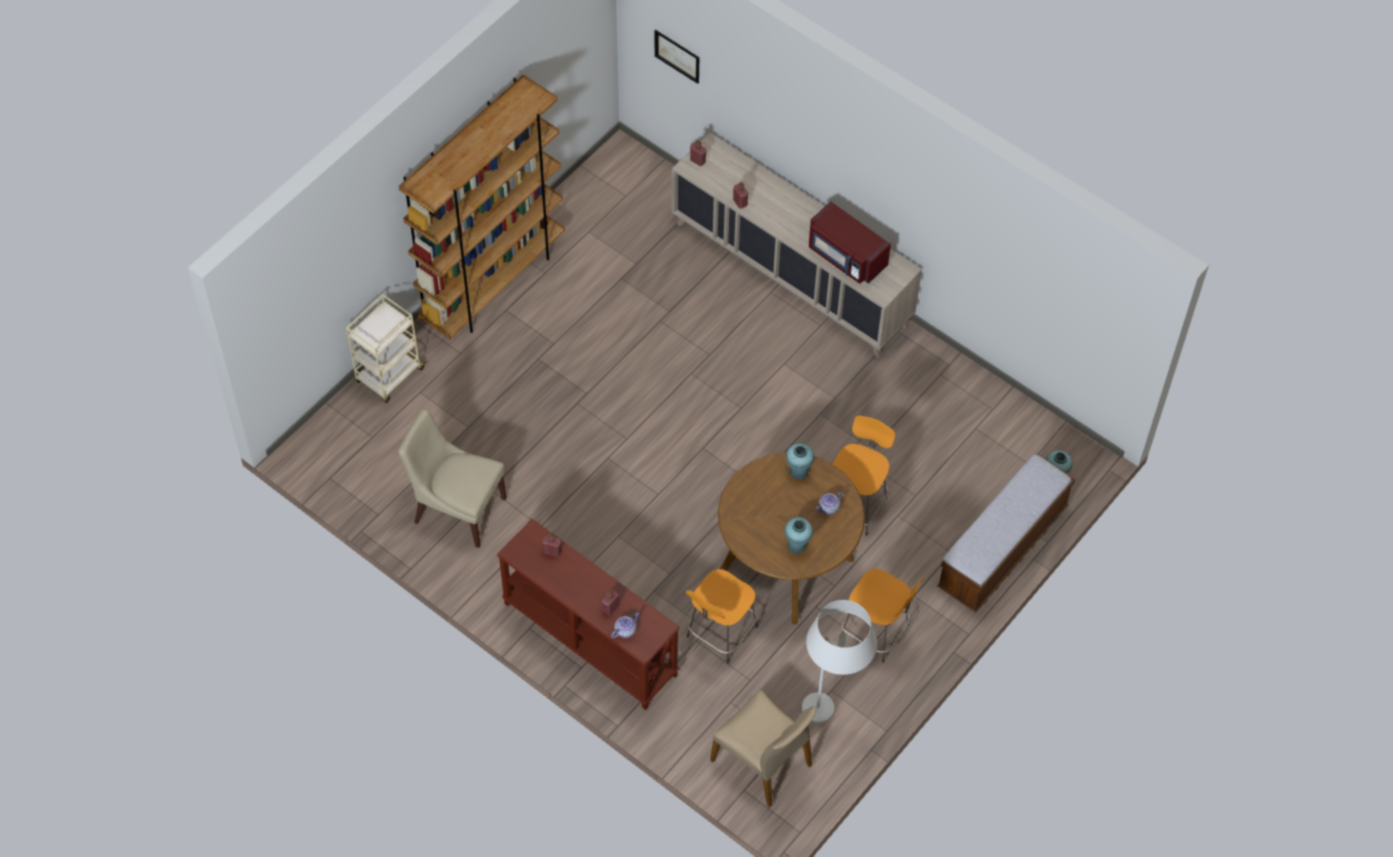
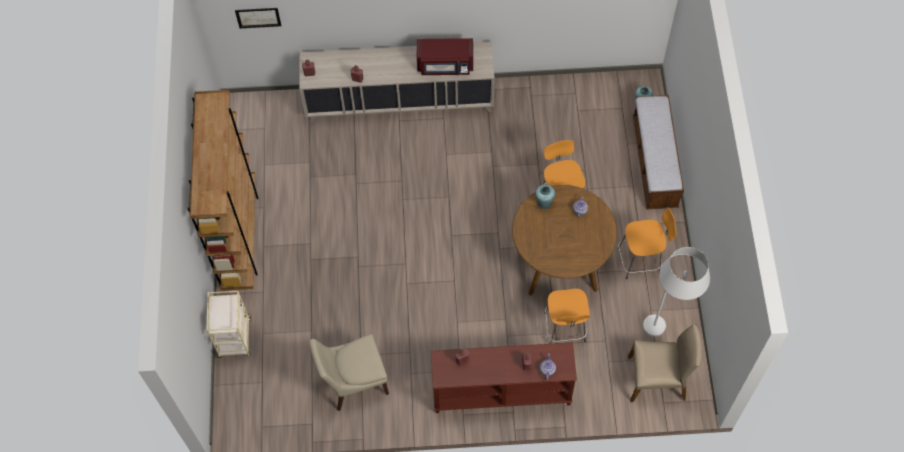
camera: 40 degrees left, 5 degrees up
turquoise vase [785,517,813,554] -> none

